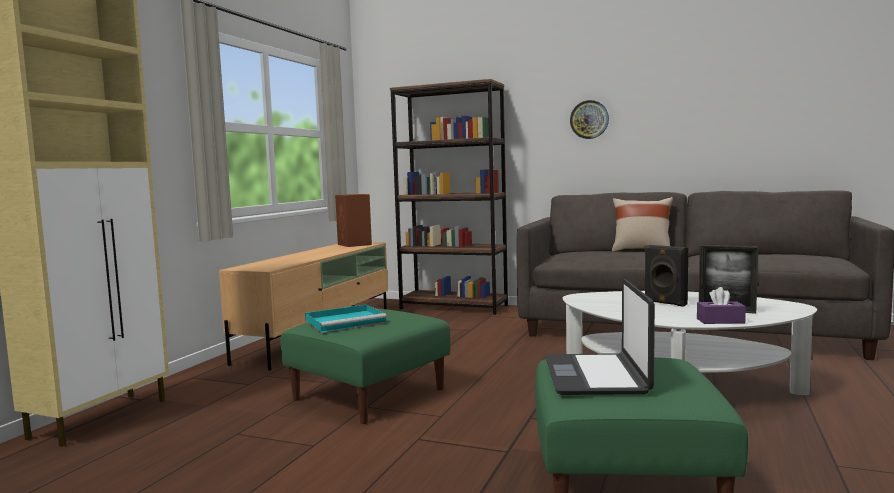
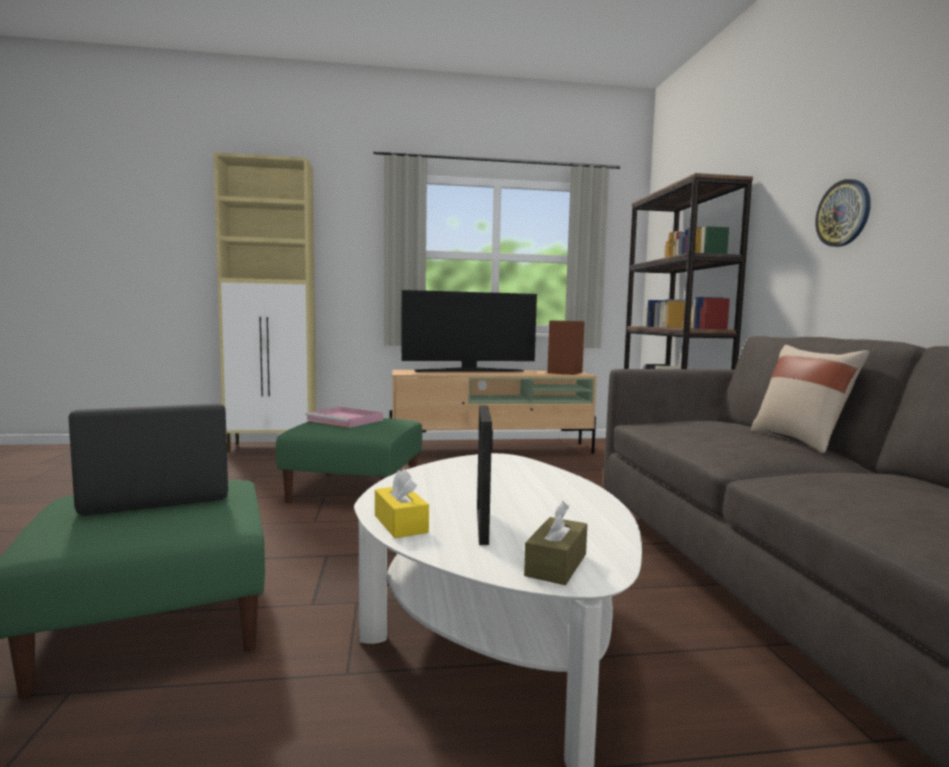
camera: 60 degrees right, 0 degrees up
turquoise tray [305,304,386,333] -> pink tray [305,406,383,428]
black speaker [645,245,688,307] -> none
purple tissue box [697,287,746,324] -> yellow tissue box [375,469,429,538]
none -> television [401,290,537,372]
none -> brown tissue box [524,501,587,585]

